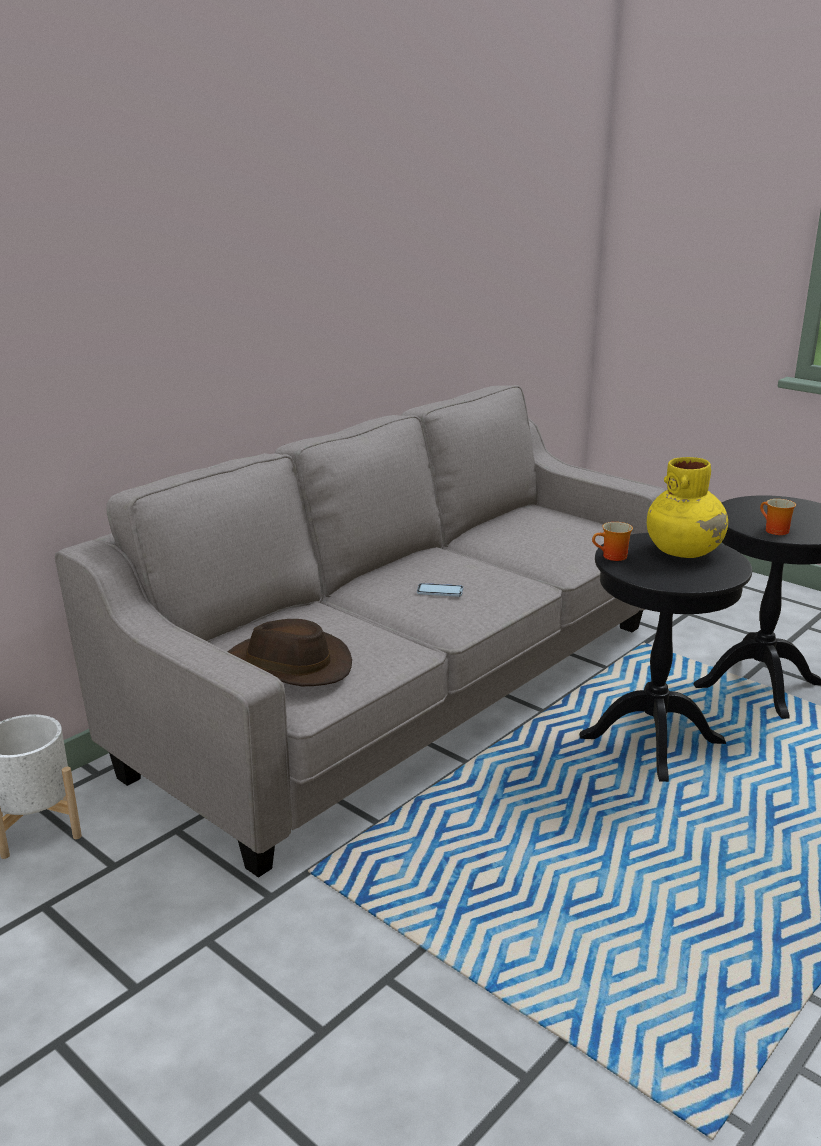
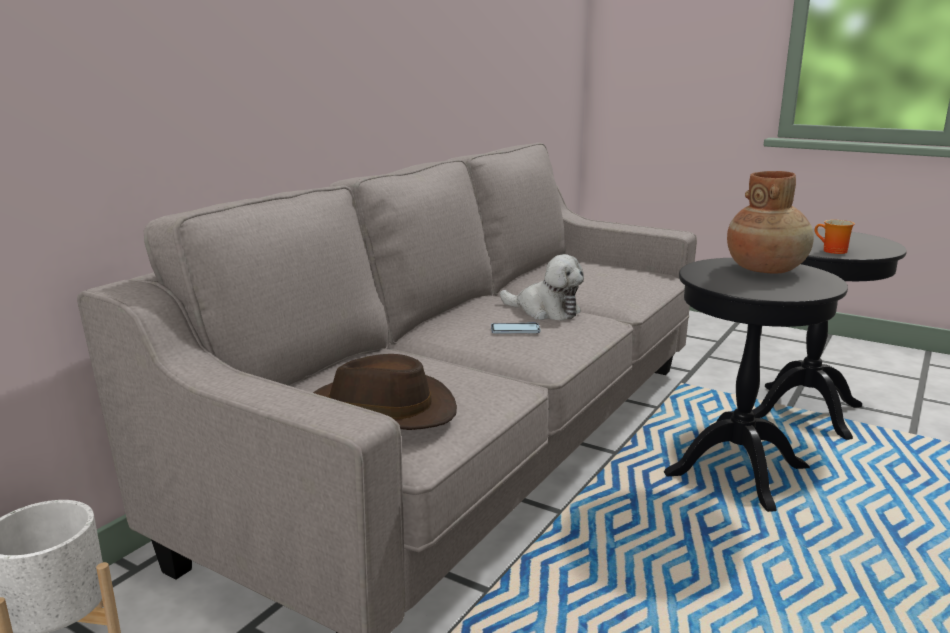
camera: 10 degrees left, 5 degrees down
mug [592,522,633,561] -> none
yellow vase [647,457,728,558] -> brown vase [727,171,814,274]
none -> plush toy [500,254,584,321]

